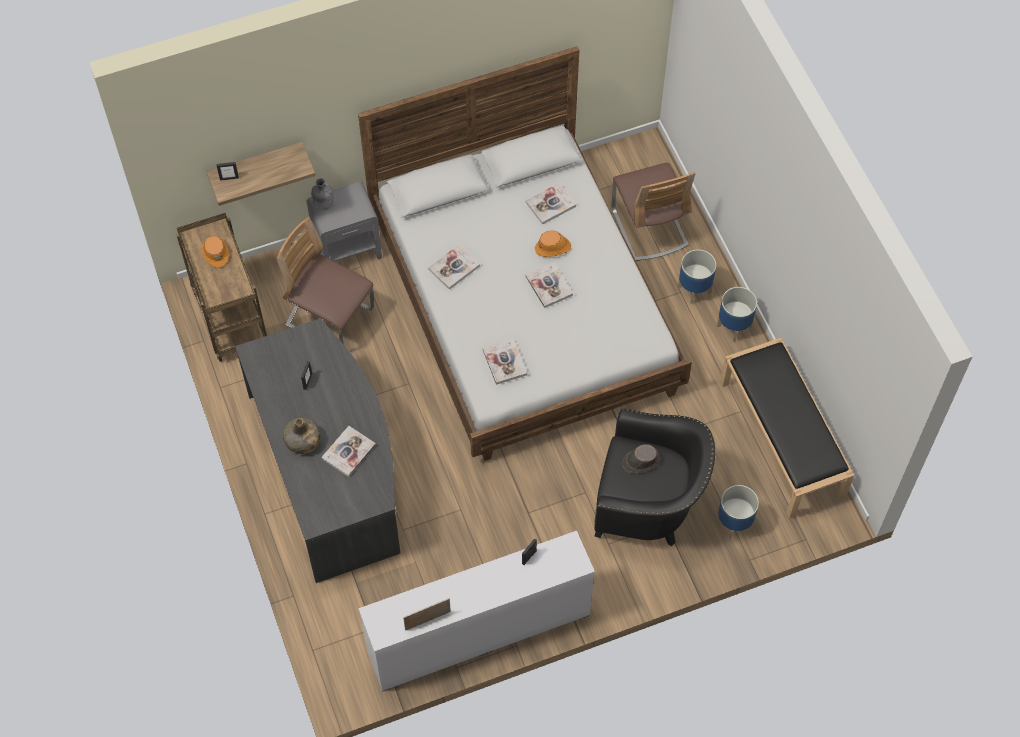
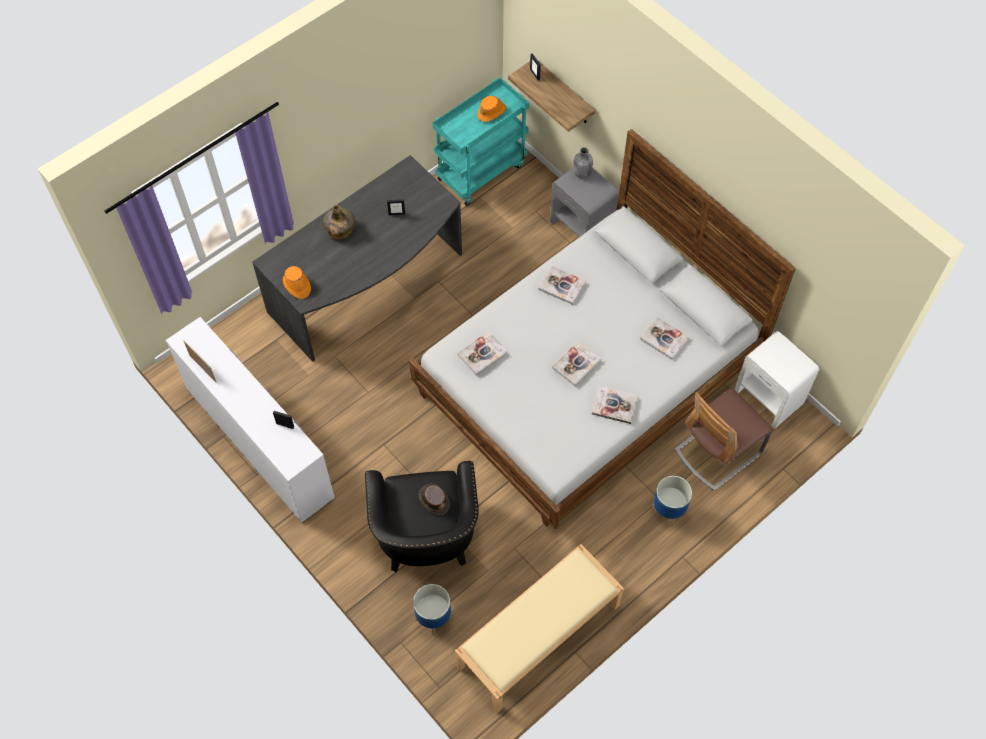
camera: 70 degrees right, 0 degrees up
brown cart [176,213,267,361] -> turquoise cart [432,77,529,206]
chair [277,217,374,345] -> none
book [322,426,376,477] -> book moved to [592,386,638,424]
orange hat [535,230,571,257] -> orange hat moved to [283,266,311,299]
planter [717,287,757,342] -> none
black bench [720,338,854,519] -> beige bench [455,544,624,713]
none -> white nightstand [734,331,819,428]

